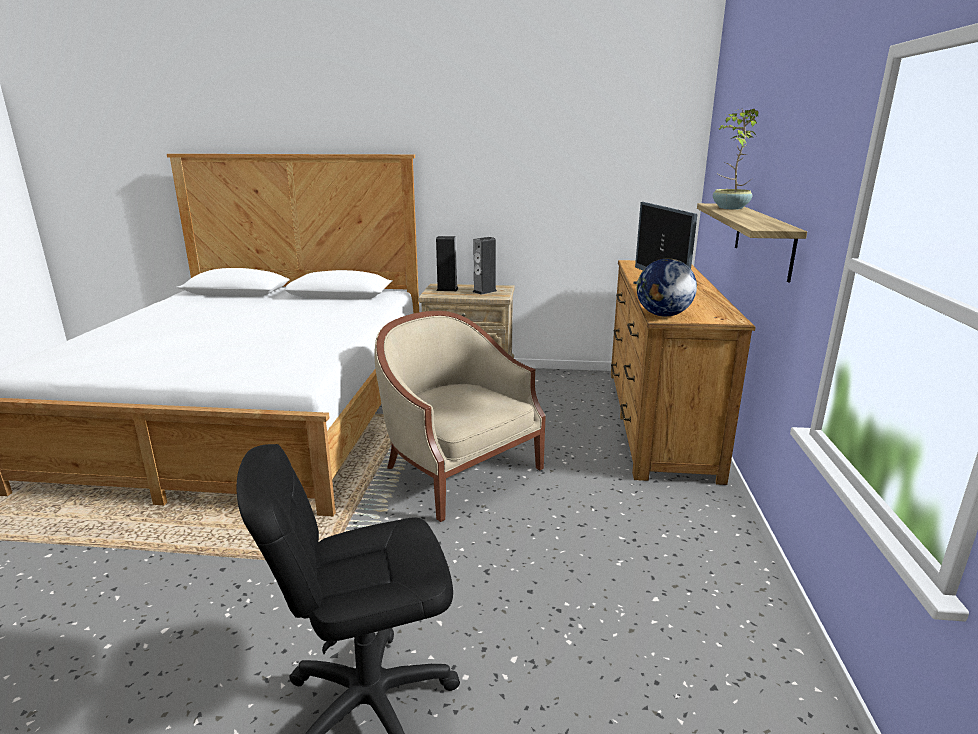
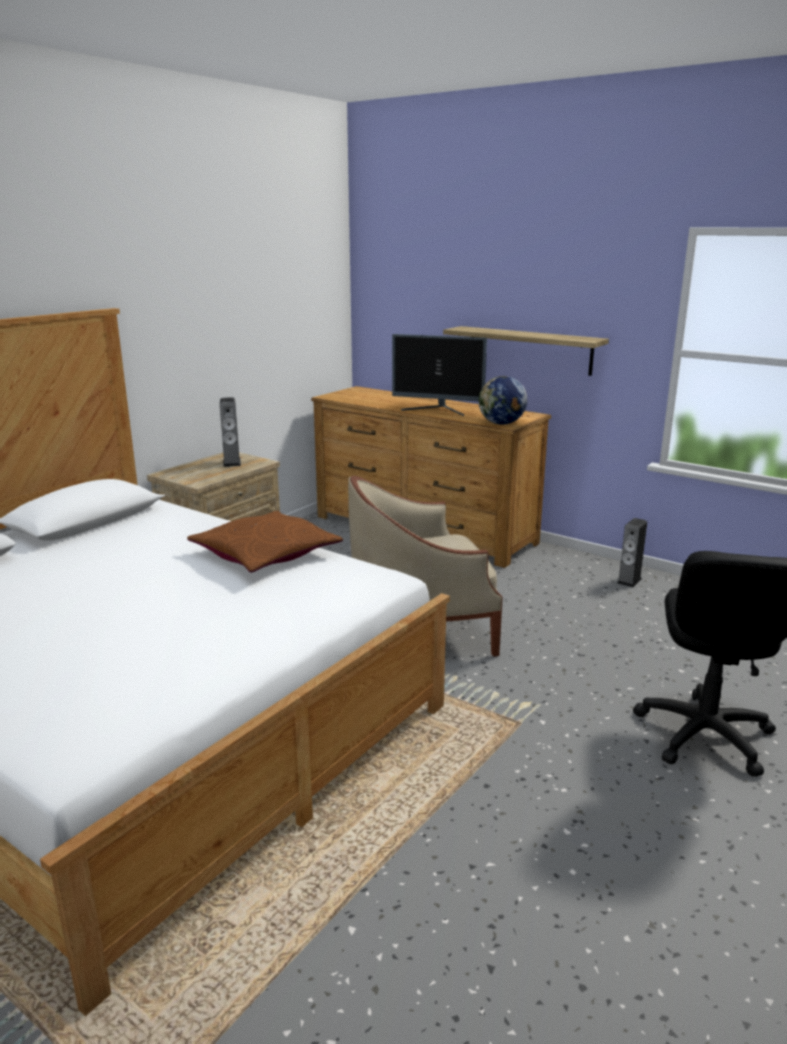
camera: 60 degrees left, 0 degrees up
speaker [436,236,458,291] -> speaker moved to [617,518,647,587]
potted plant [713,109,758,210] -> none
none -> brown pillow [187,511,343,572]

